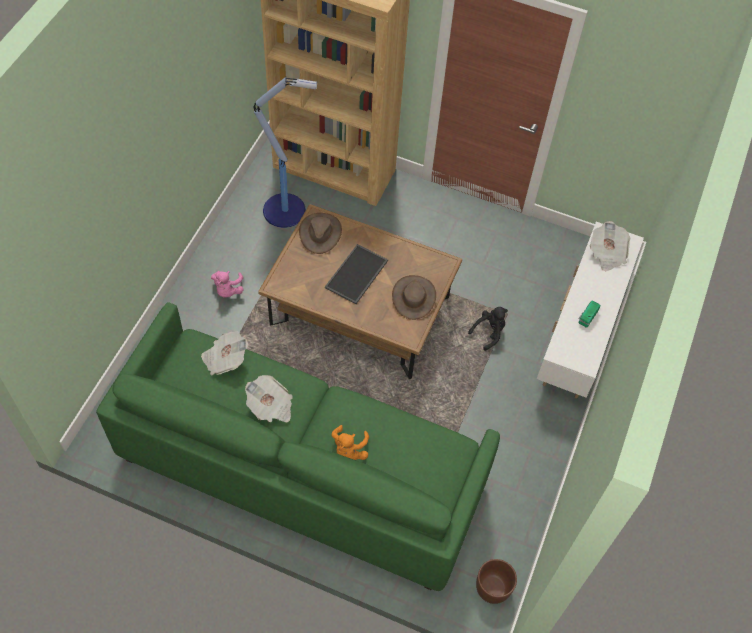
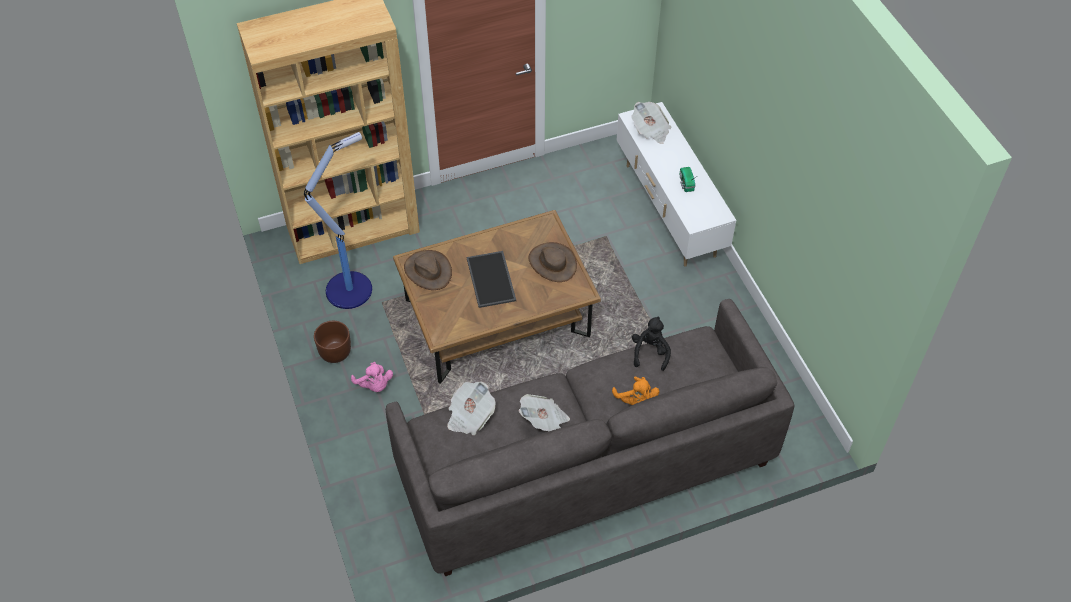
camera: 40 degrees left, 5 degrees down
green sofa [96,302,500,591] -> grey sofa [386,299,794,576]
black plush toy [468,307,508,351] -> black plush toy moved to [632,316,671,371]
brown planter [476,559,517,604] -> brown planter moved to [314,321,351,363]

